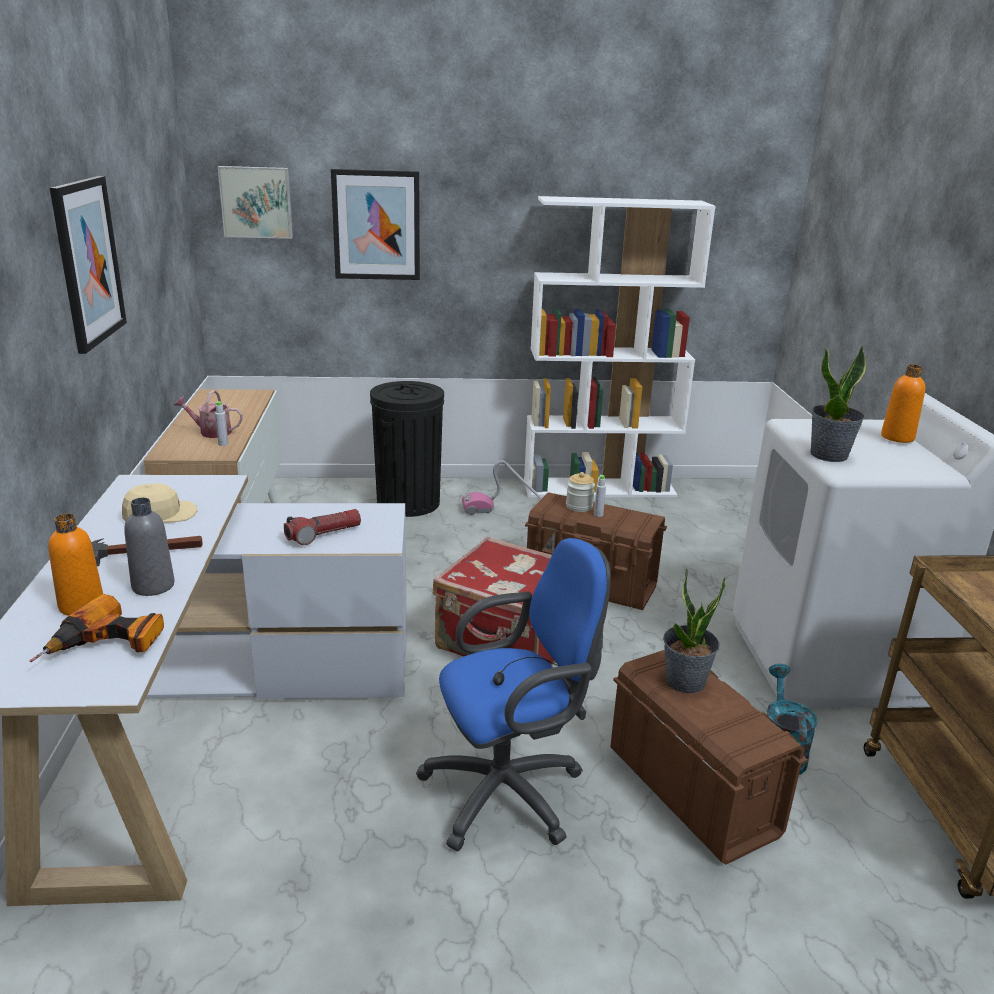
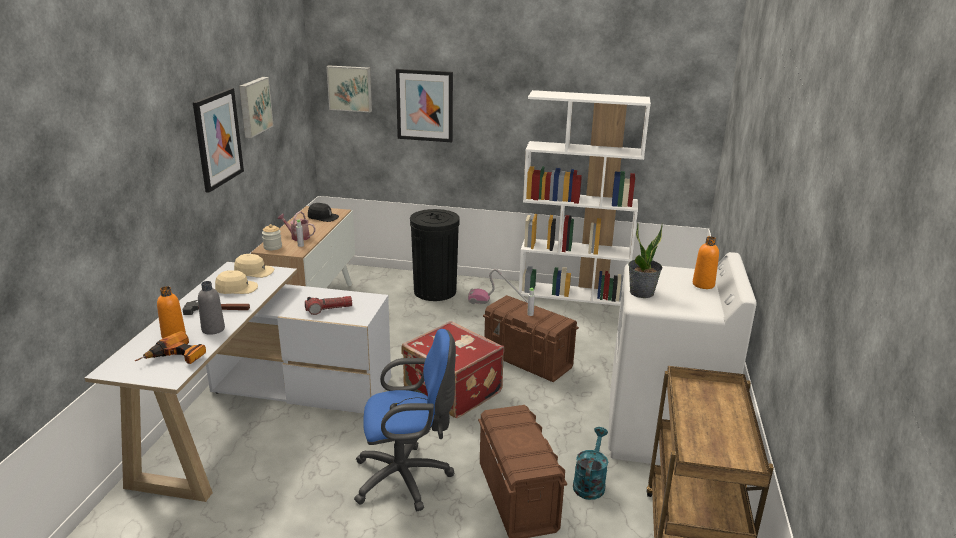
camera: 15 degrees right, 0 degrees up
jar [566,472,595,512] -> jar moved to [262,224,282,250]
potted plant [663,568,726,693] -> none
none -> beige cap [234,254,274,278]
none -> picture [239,77,274,138]
none -> black cap [308,203,339,222]

